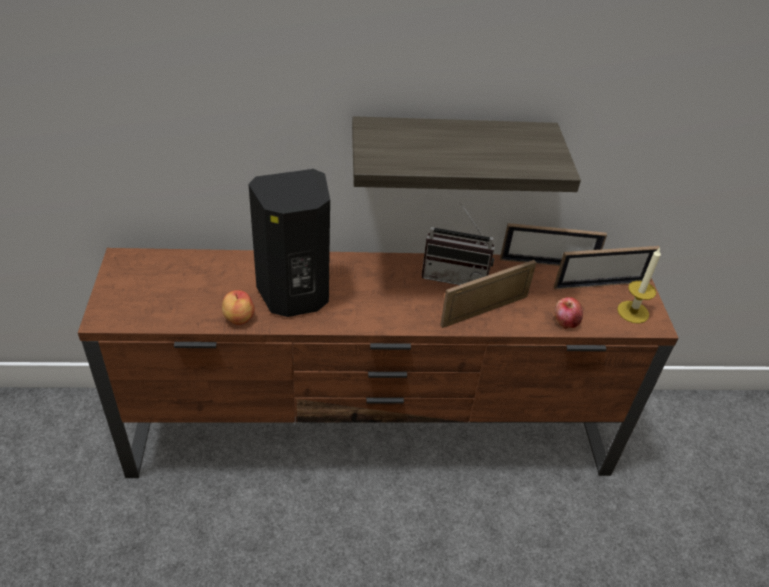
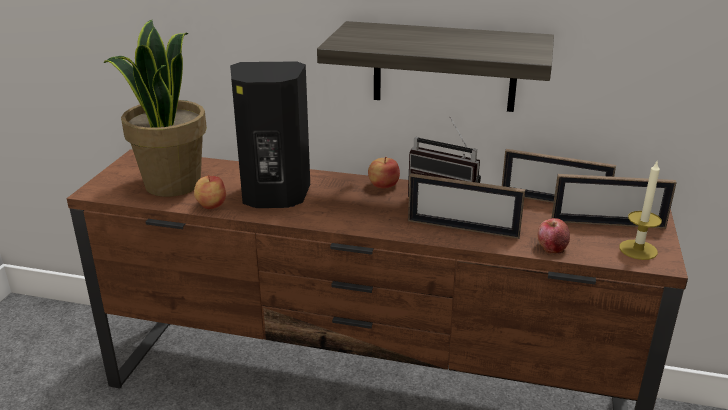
camera: 20 degrees right, 15 degrees down
picture frame [440,260,537,328] -> picture frame turned 150 degrees counterclockwise [408,173,525,239]
none -> potted plant [104,20,207,197]
none -> apple [368,157,400,188]

